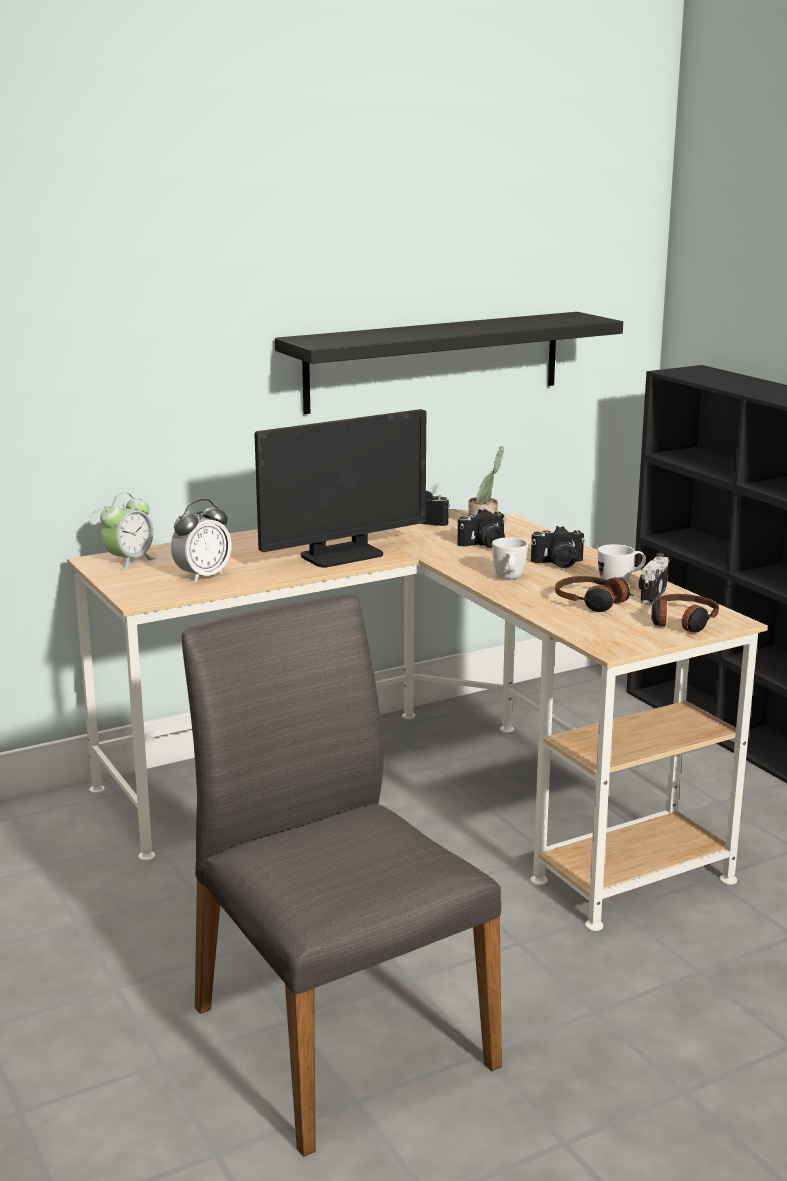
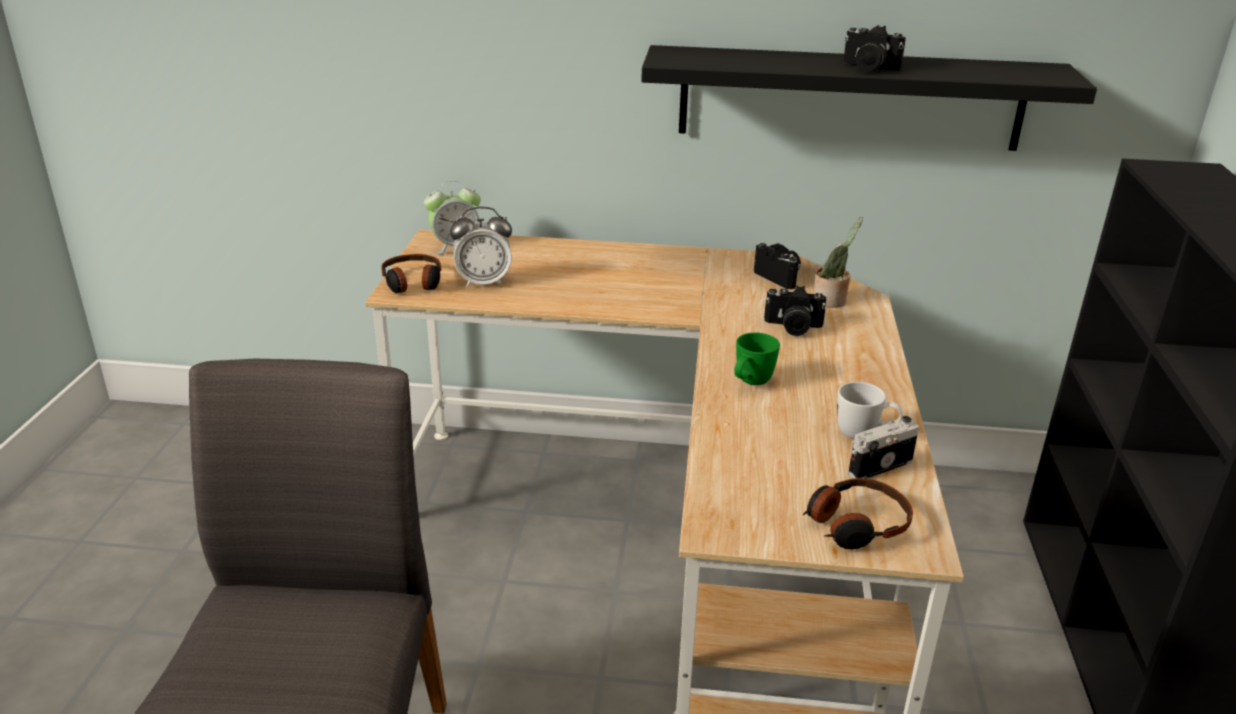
camera: 35 degrees right, 10 degrees up
monitor [255,409,426,567] -> none
white mug [492,537,528,580] -> green mug [734,333,780,385]
camera [531,526,585,568] -> camera moved to [843,25,906,72]
headphones [555,576,634,612] -> headphones moved to [382,254,441,293]

